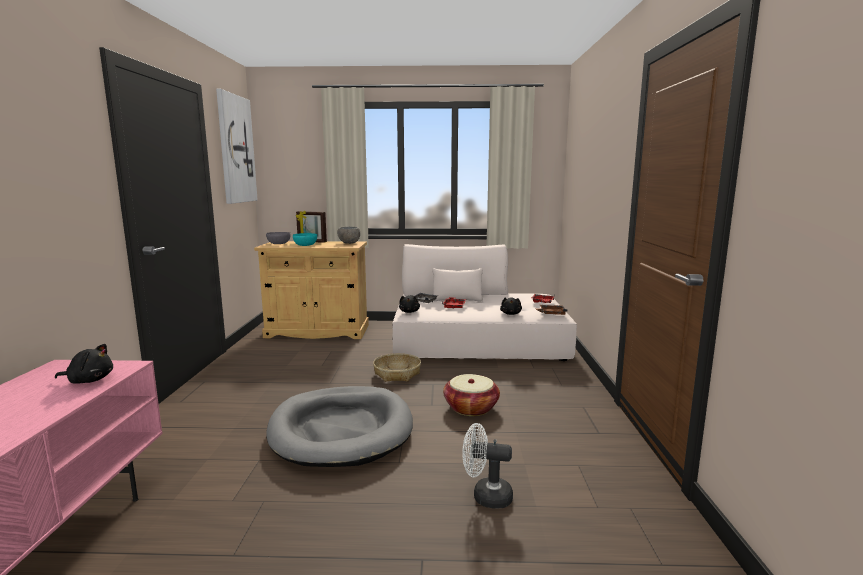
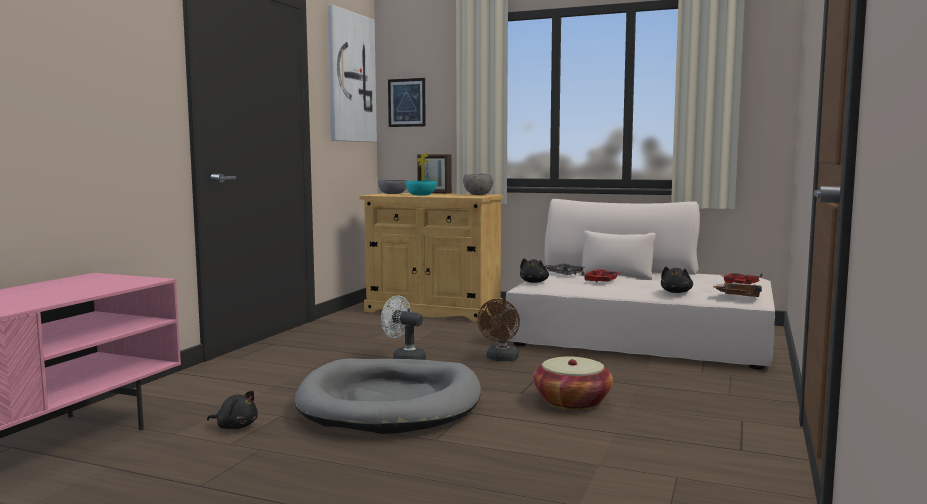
camera: 20 degrees right, 5 degrees down
black plush toy [55,344,113,384] -> black plush toy moved to [207,391,258,429]
basket [373,353,421,382] -> brown fan [477,299,520,361]
white fan [462,423,513,509] -> white fan moved to [381,296,426,360]
none -> picture [388,78,426,127]

